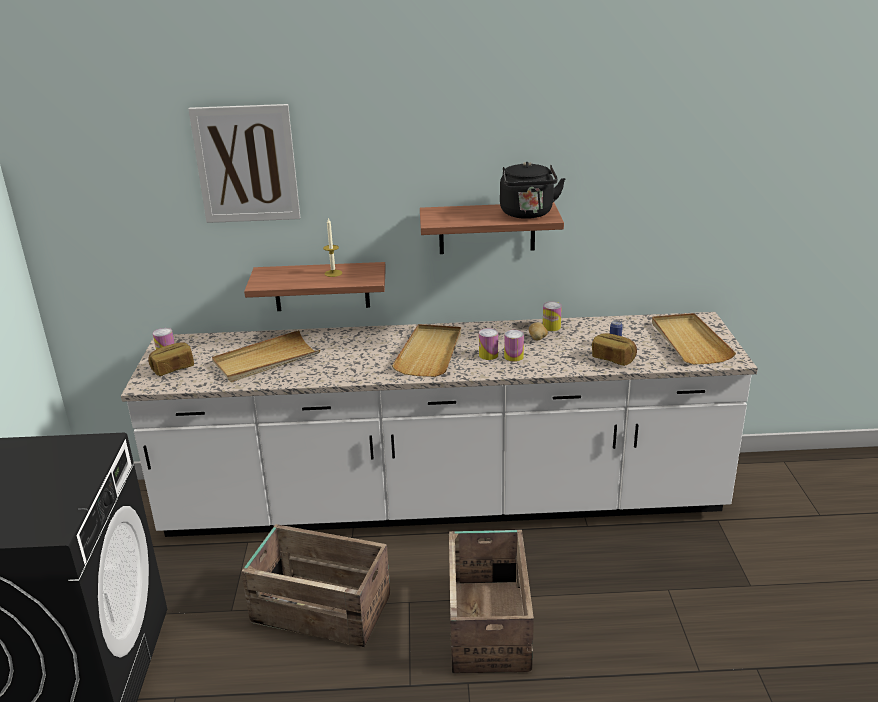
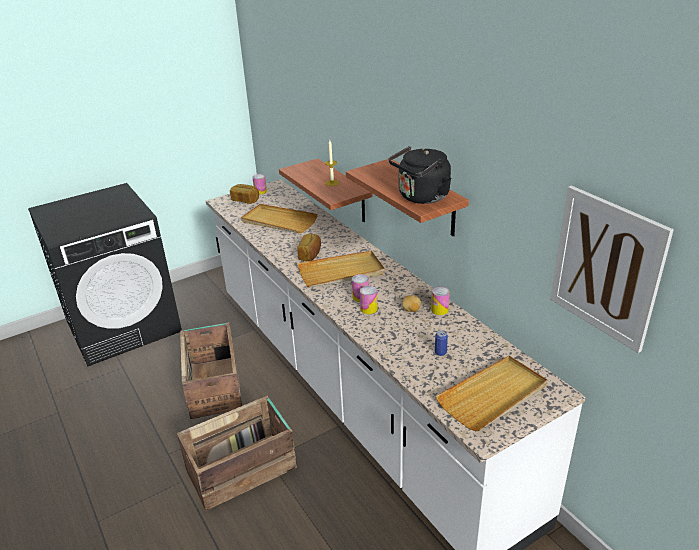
camera: 60 degrees right, 5 degrees up
picture [188,104,300,223] -> picture moved to [550,185,674,353]
bread [592,333,637,366] -> bread moved to [297,234,321,261]

